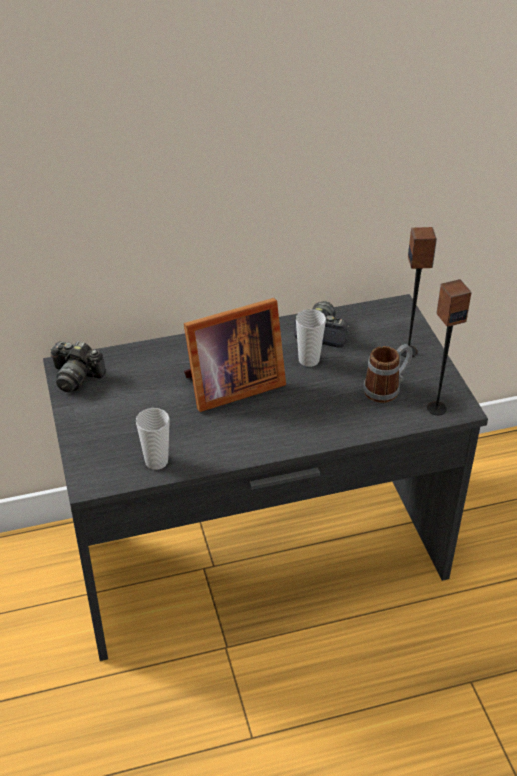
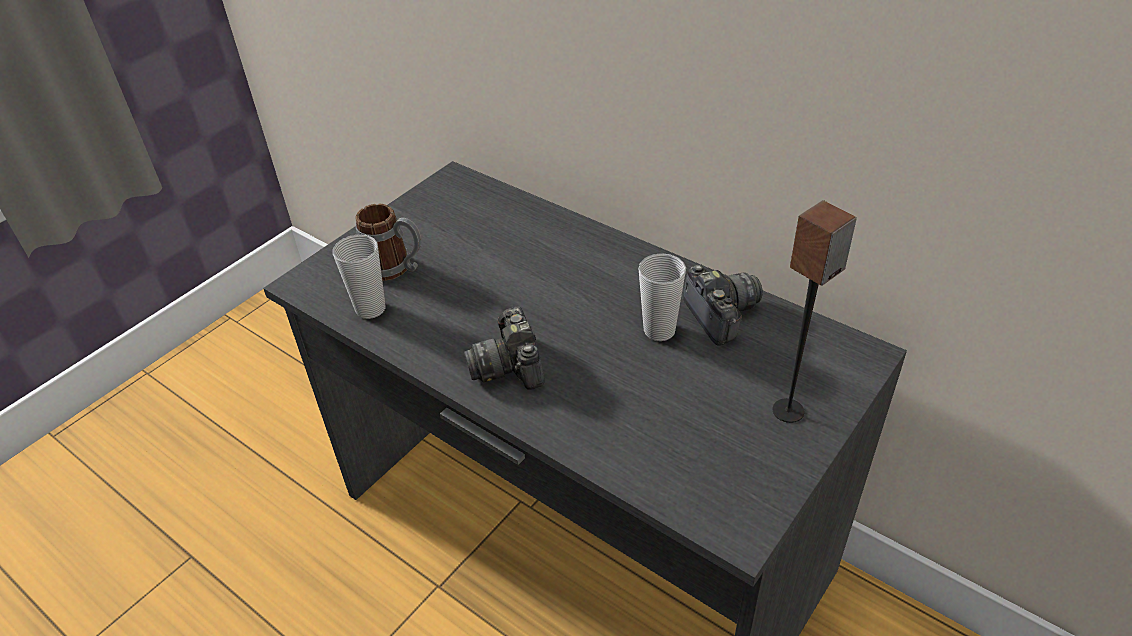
camera: 55 degrees right, 0 degrees up
camera [50,341,106,393] -> camera moved to [464,306,544,390]
picture frame [184,298,286,412] -> none
mug [363,344,412,403] -> mug moved to [355,204,421,281]
speaker [427,279,471,415] -> none

